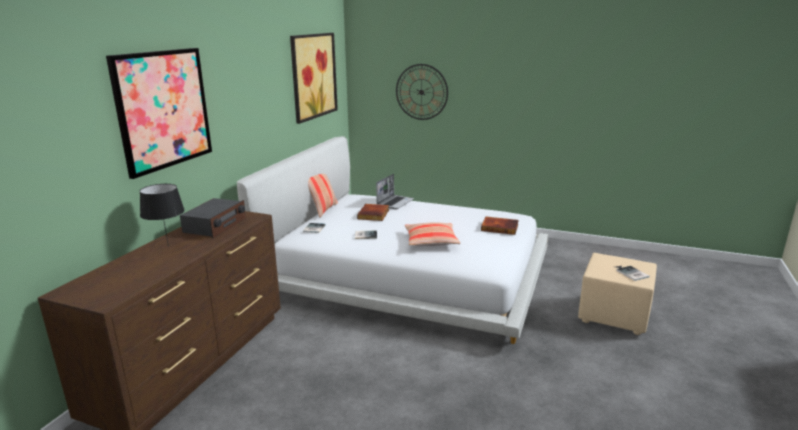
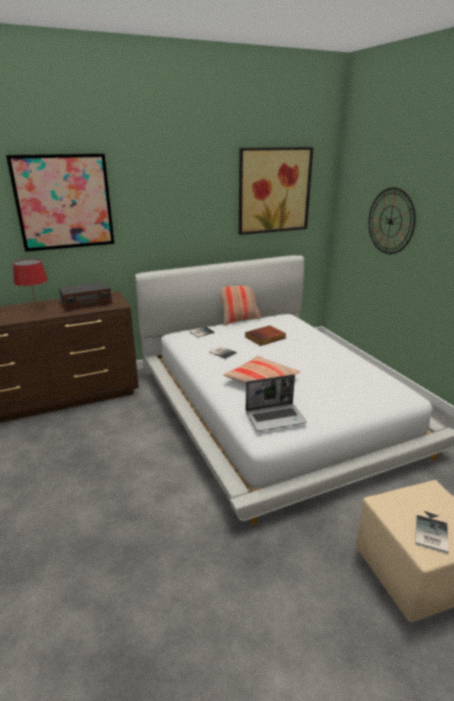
camera: 45 degrees right, 5 degrees up
black table lamp [140,184,185,247] -> red table lamp [13,259,48,305]
laptop [376,174,414,209] -> laptop moved to [245,375,307,431]
book [481,217,519,235] -> none

